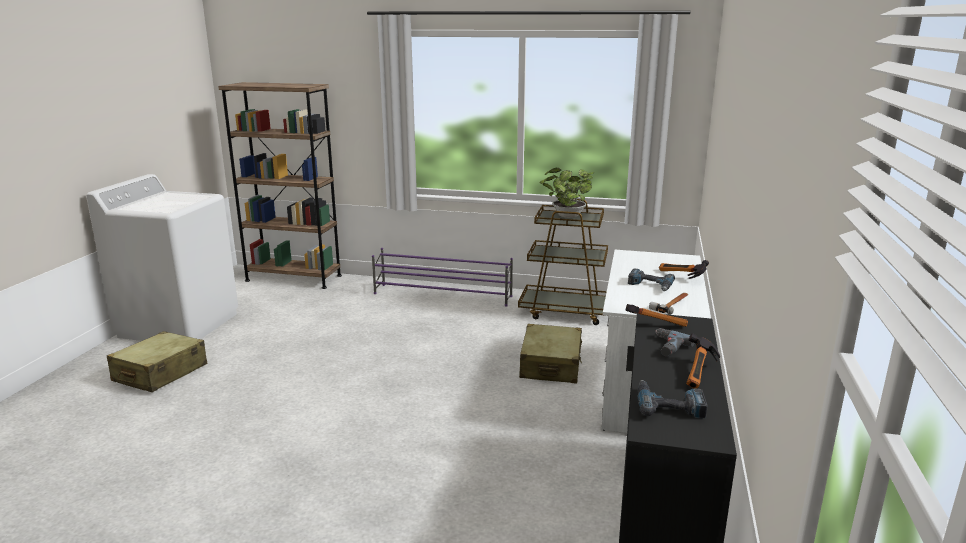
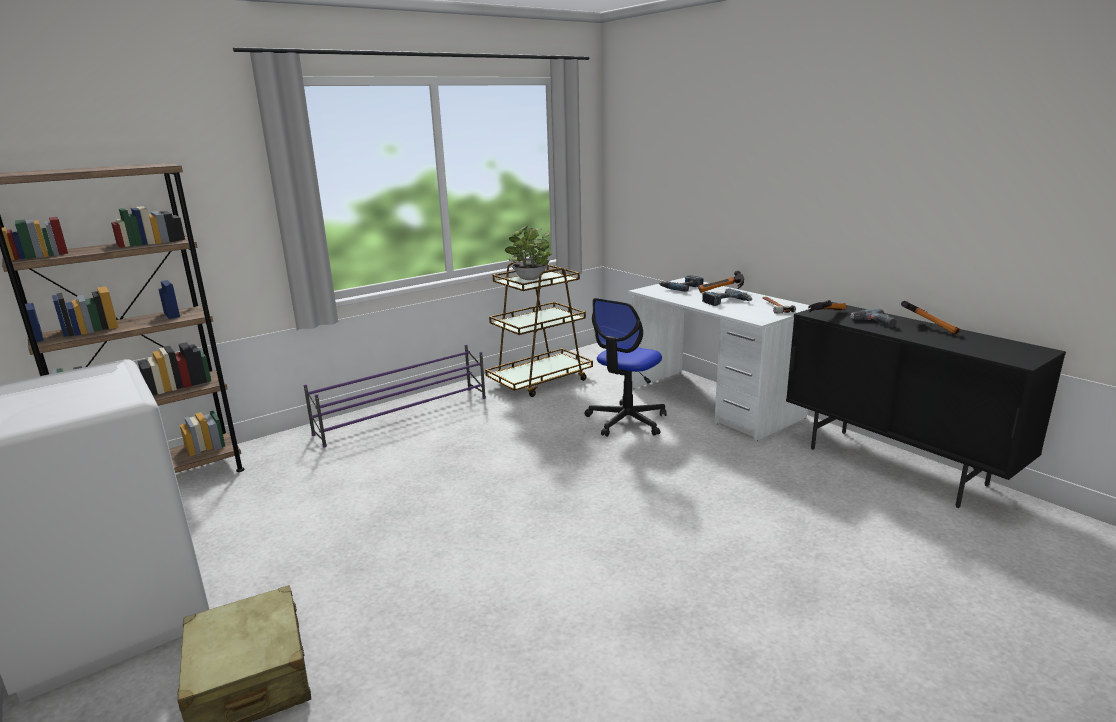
camera: 50 degrees left, 0 degrees up
beige suitcase [519,324,583,384] -> office chair [584,298,667,437]
power drill [638,380,708,419] -> power drill moved to [659,275,703,292]

